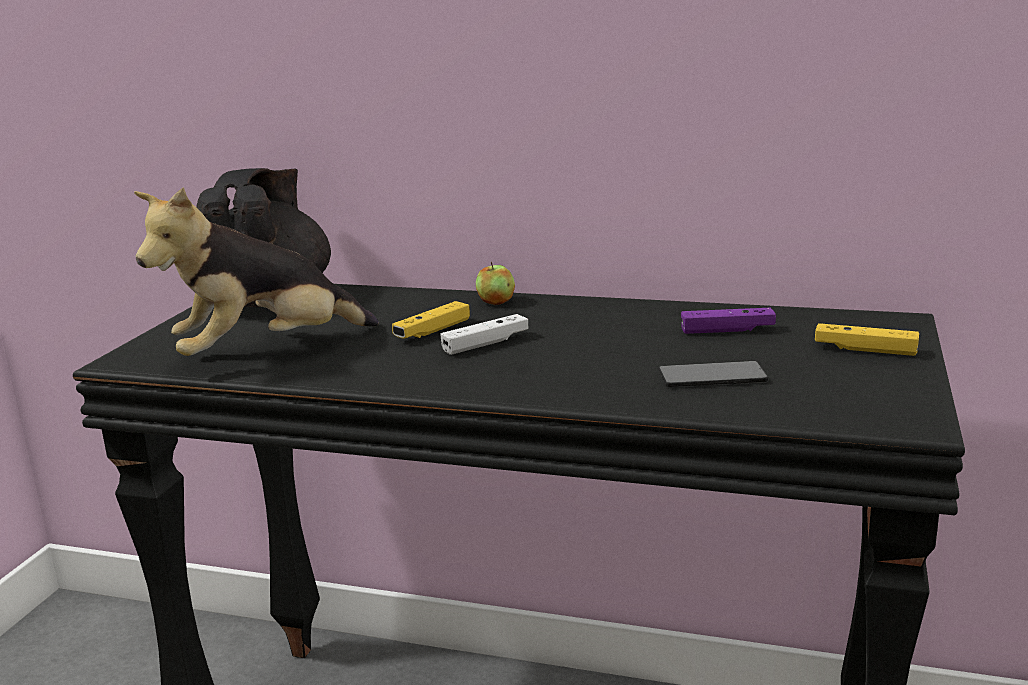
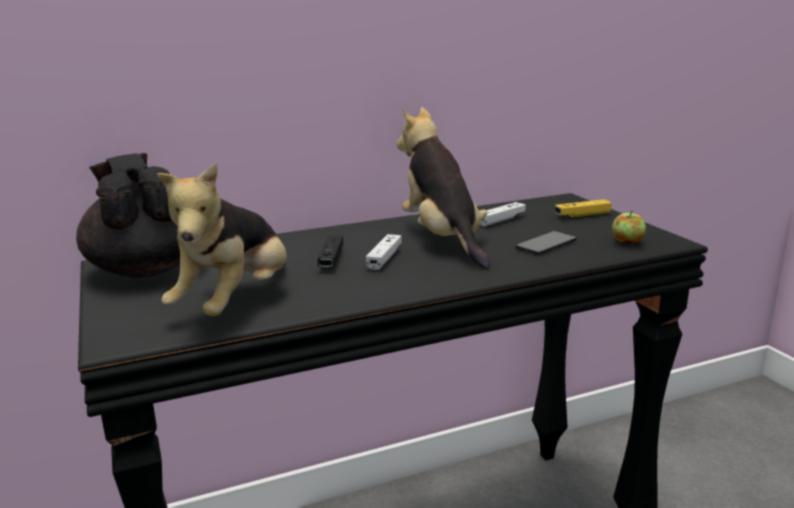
camera: 40 degrees left, 0 degrees up
yellow game controller [392,301,470,339] -> black game controller [318,236,343,268]
apple [476,262,515,305] -> apple moved to [612,210,646,244]
purple game controller [681,308,776,334] -> white game controller [479,202,526,227]
none -> plush toy [397,107,491,268]

